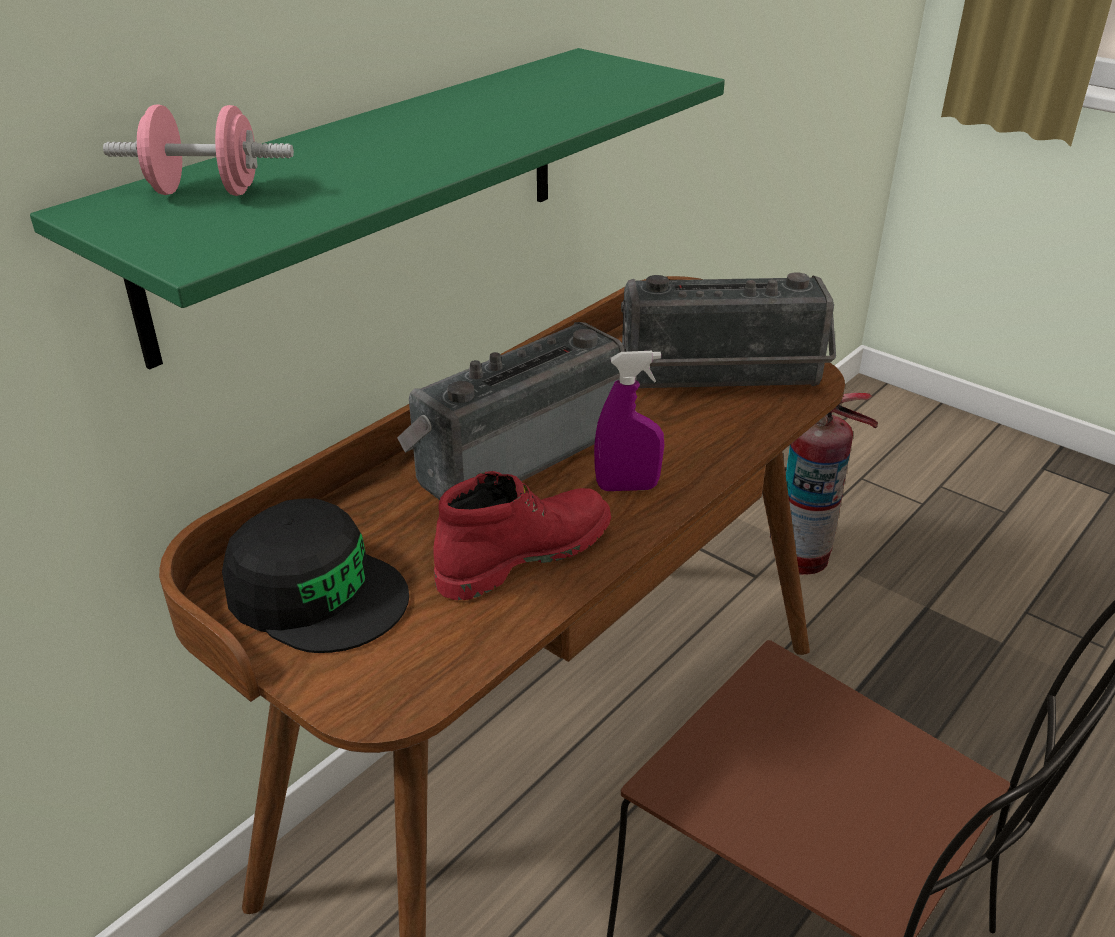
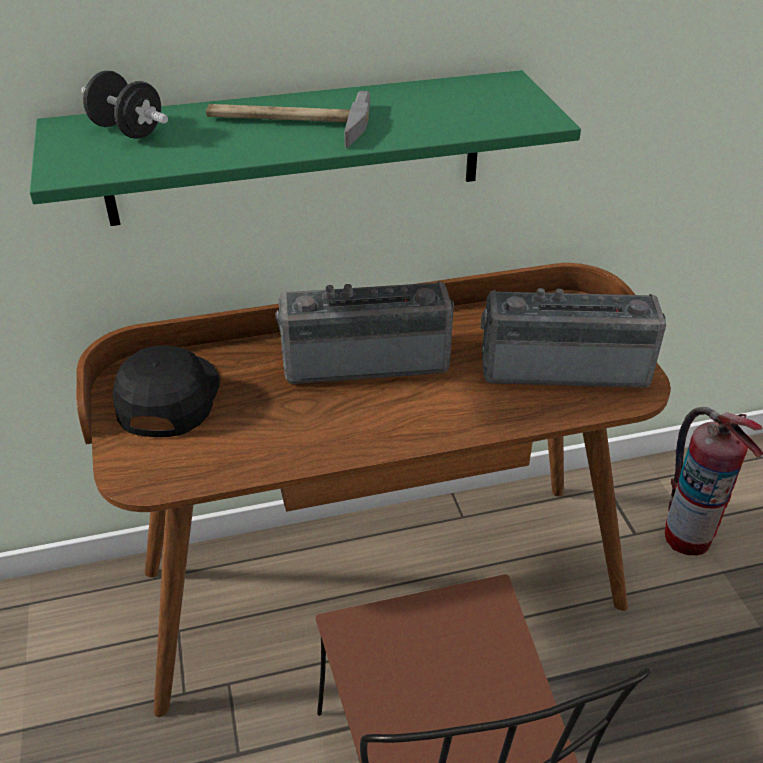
camera: 35 degrees right, 5 degrees up
pink dumbbell [103,104,294,196] -> black dumbbell [81,71,168,139]
black cap [222,498,409,653] -> black cap turned 150 degrees counterclockwise [113,345,220,437]
red boot [434,471,611,600] -> none
purple spray bottle [594,351,664,491] -> none
radio [621,272,836,388] -> radio turned 150 degrees clockwise [481,288,666,388]
none -> hammer [206,91,370,148]

